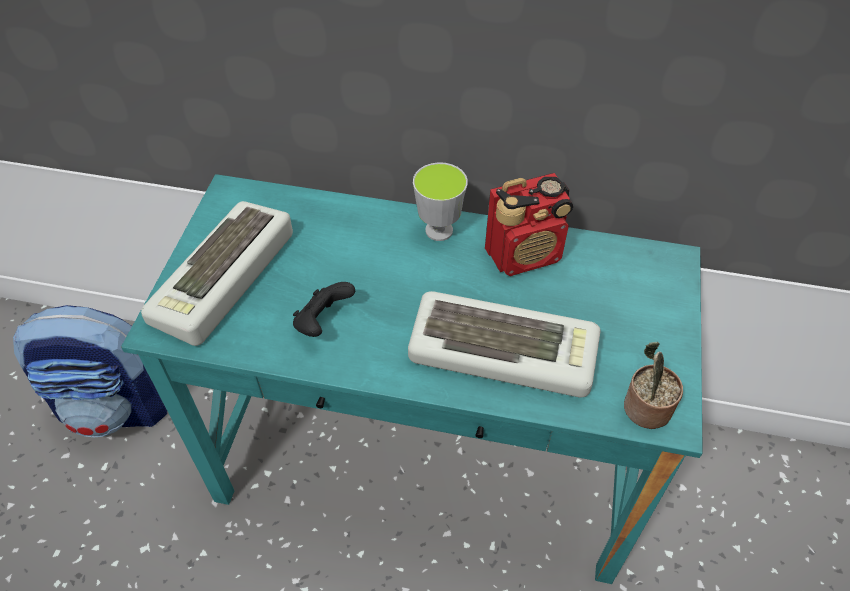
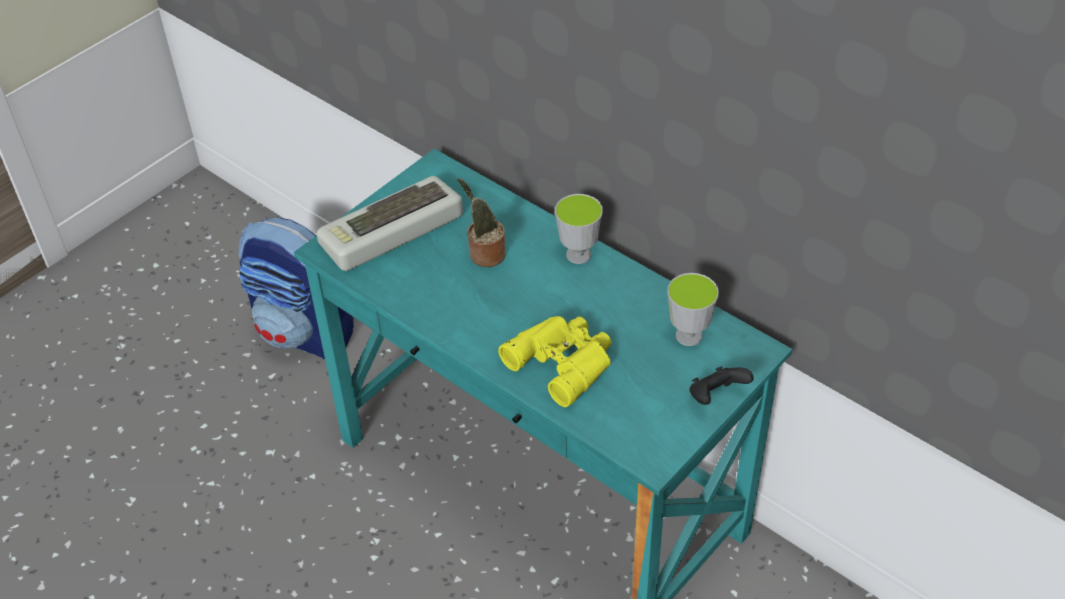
camera: 30 degrees right, 5 degrees down
black game controller [293,282,355,337] -> black game controller moved to [689,366,754,405]
keyboard [408,291,601,397] -> yellow binoculars [498,316,612,407]
radio [485,173,573,276] -> none
potted plant [624,342,683,429] -> potted plant moved to [457,178,506,267]
none -> cup [667,273,719,346]

